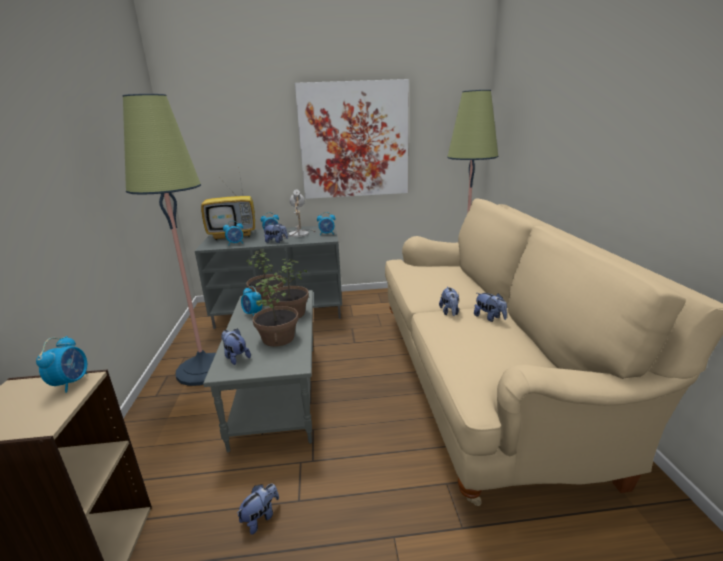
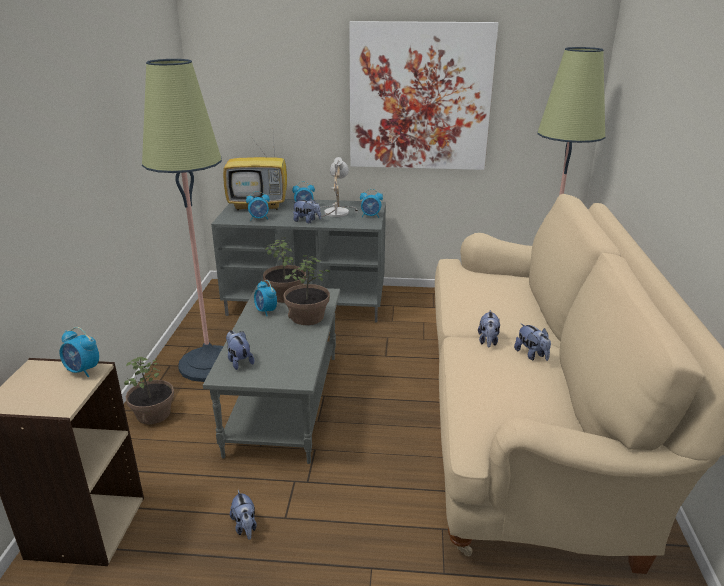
camera: 10 degrees right, 5 degrees up
alarm clock [36,336,87,393] -> alarm clock turned 105 degrees clockwise [60,327,99,377]
plush toy [236,483,279,535] -> plush toy turned 105 degrees clockwise [230,490,257,540]
potted plant [252,278,299,347] -> potted plant moved to [124,357,174,424]

